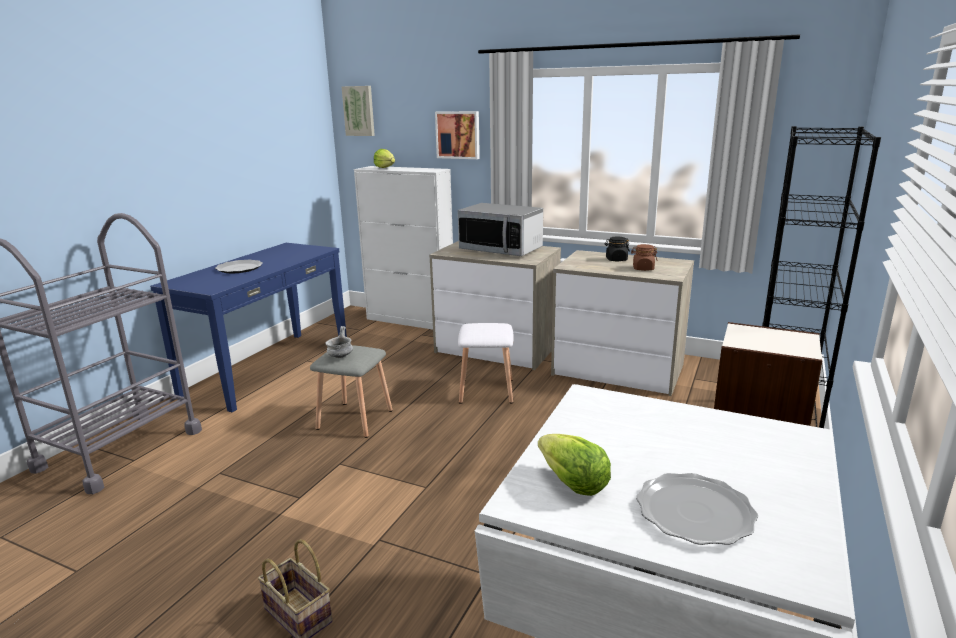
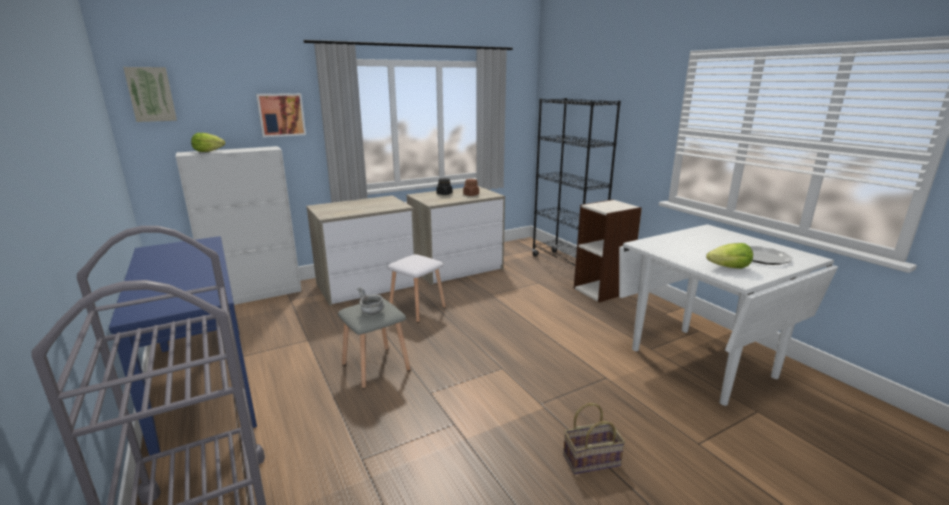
camera: 55 degrees left, 0 degrees up
plate [215,260,263,273] -> none
microwave [458,203,543,256] -> none

